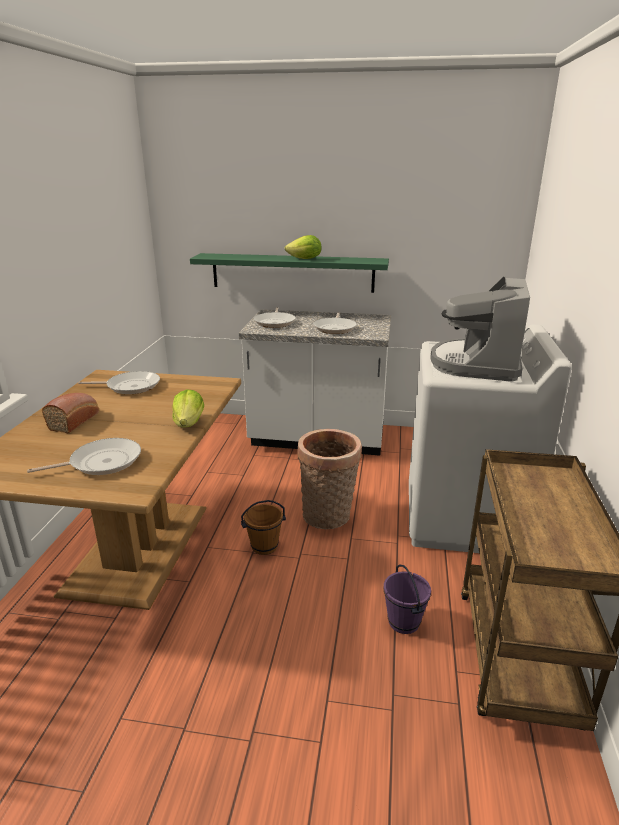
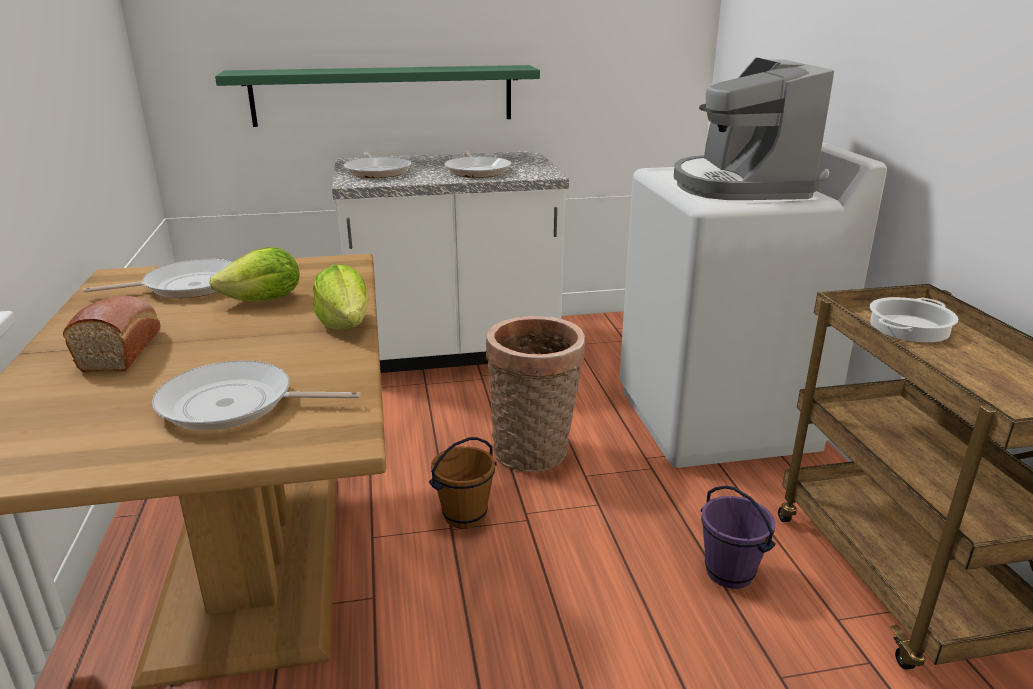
camera: 20 degrees left, 0 degrees up
frying pan [27,438,141,475] -> frying pan turned 135 degrees counterclockwise [152,360,360,430]
lettuce [285,235,322,259] -> lettuce moved to [209,247,299,302]
none -> cooking pot [870,297,958,342]

